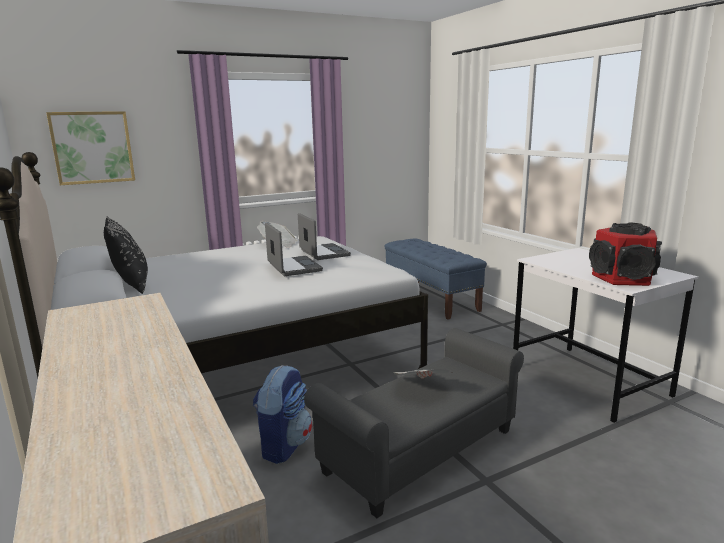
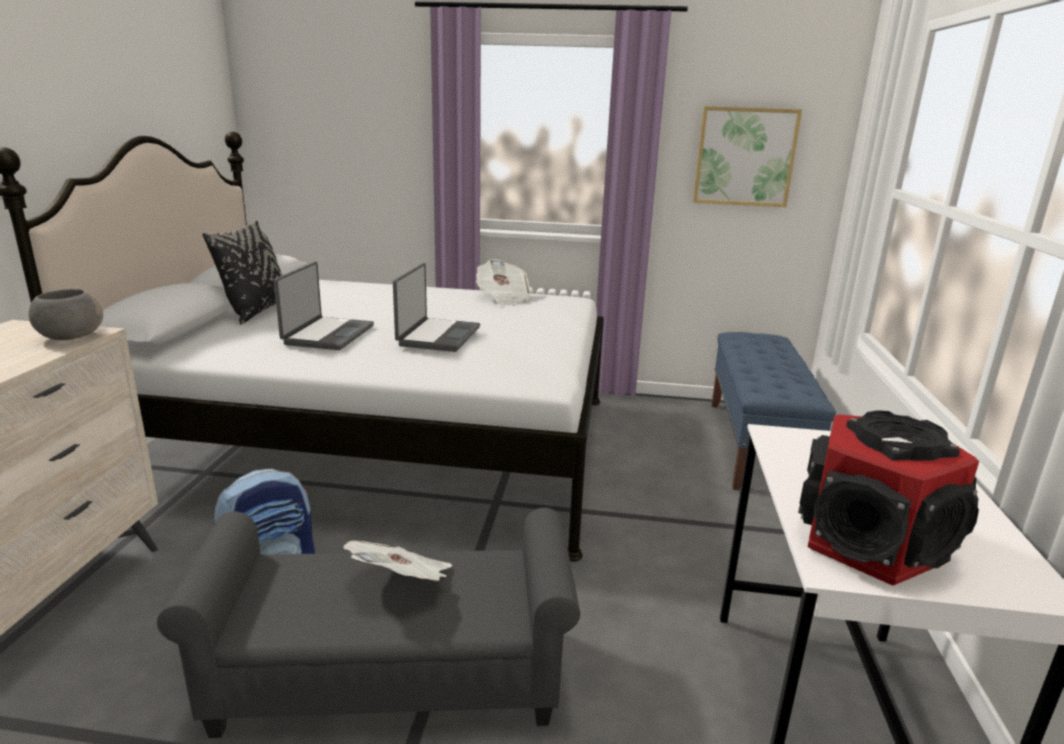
camera: 35 degrees right, 5 degrees up
picture [46,111,135,185] -> picture moved to [693,106,802,207]
laptop [298,213,351,260] -> laptop moved to [274,262,374,350]
none -> grey bowl [28,289,103,340]

